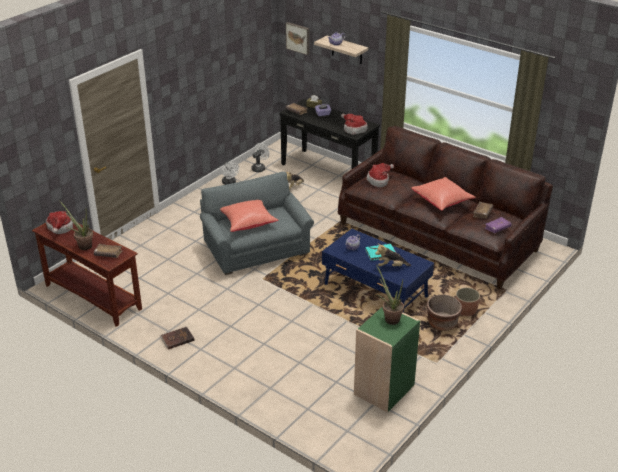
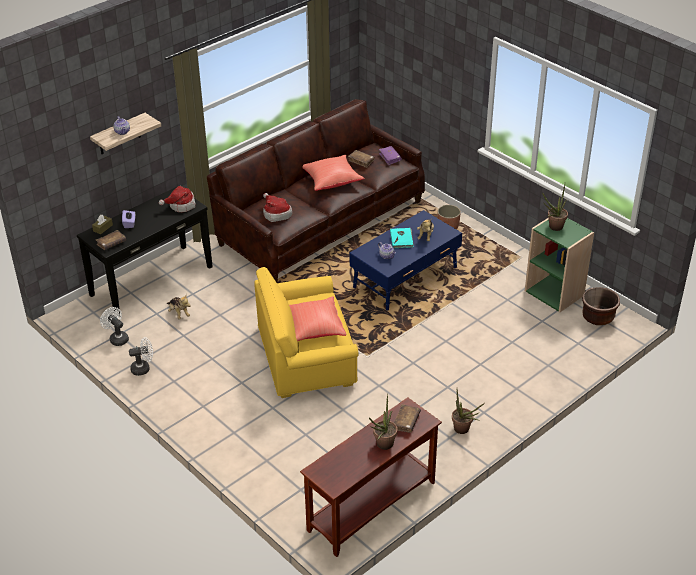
camera: 80 degrees left, 5 degrees up
hat [46,211,73,234] -> none
brown book [160,327,195,350] -> potted plant [452,390,485,434]
grey armchair [200,172,314,275] -> yellow armchair [254,267,359,398]
picture [286,22,309,55] -> none
brown planter [426,295,462,331] -> brown planter moved to [582,287,620,325]

